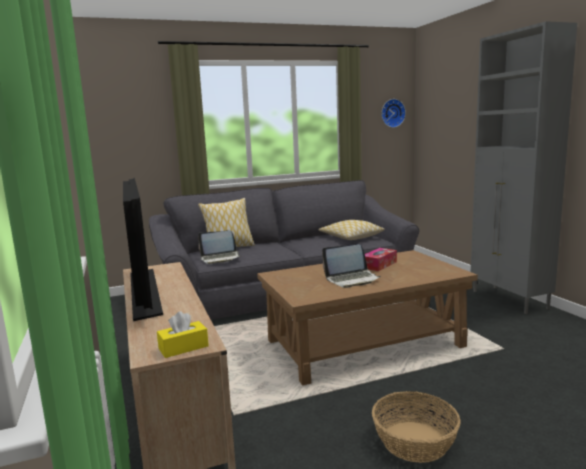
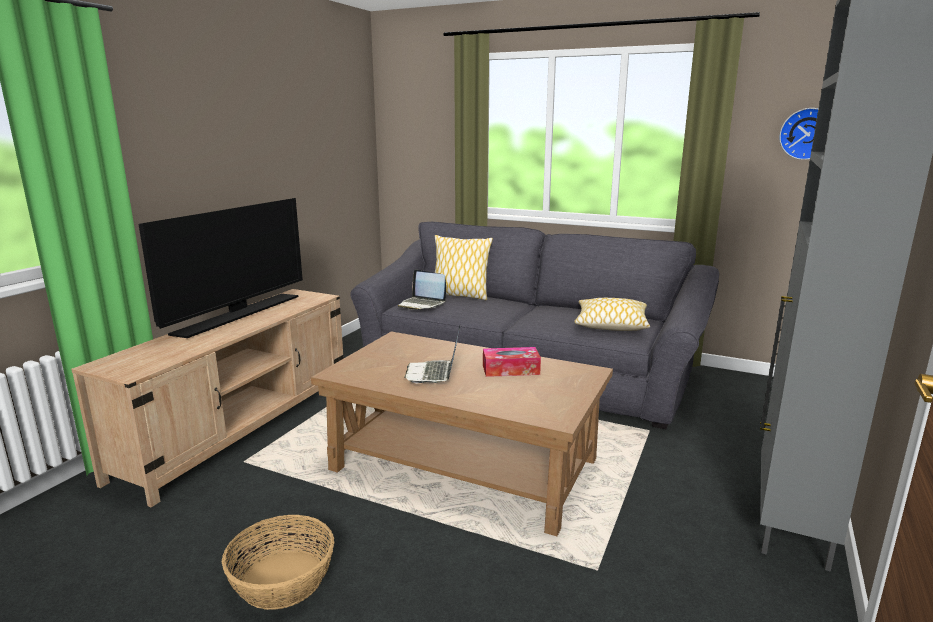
camera: 45 degrees right, 5 degrees up
yellow tissue box [157,311,209,358] -> none
laptop [322,244,381,288] -> laptop turned 60 degrees clockwise [404,326,460,383]

